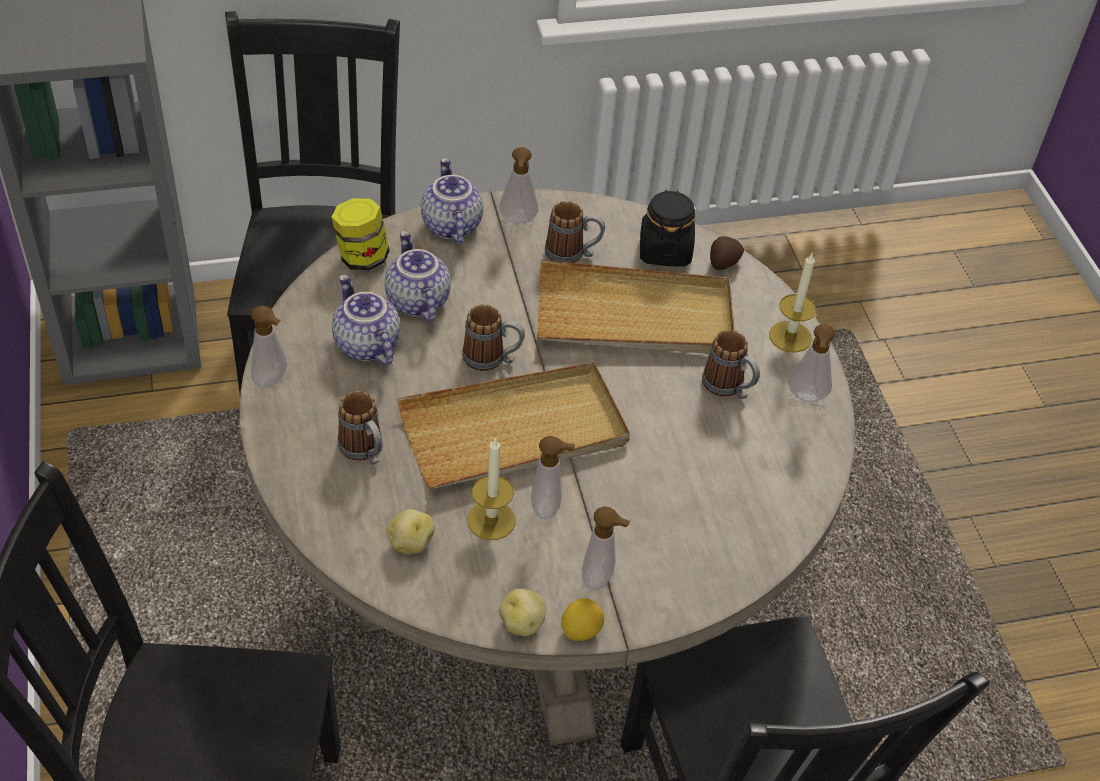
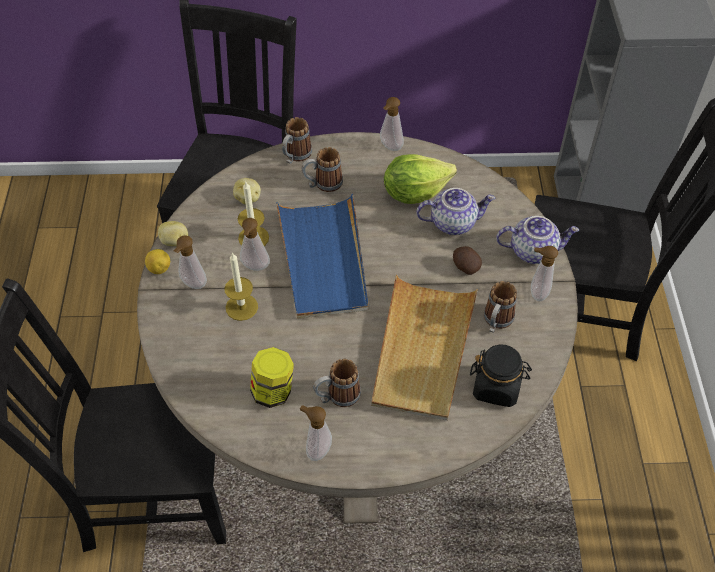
camera: 105 degrees right, 5 degrees up
jar [332,198,389,270] -> jar moved to [250,347,294,408]
teapot [332,274,400,366] -> lettuce [384,154,457,204]
beige tray [397,362,630,489] -> blue tray [276,194,368,319]
mug [462,304,525,371] -> mug moved to [282,117,312,164]
potato [710,236,744,270] -> potato moved to [453,246,482,275]
candle [769,252,817,353] -> candle moved to [224,252,258,321]

